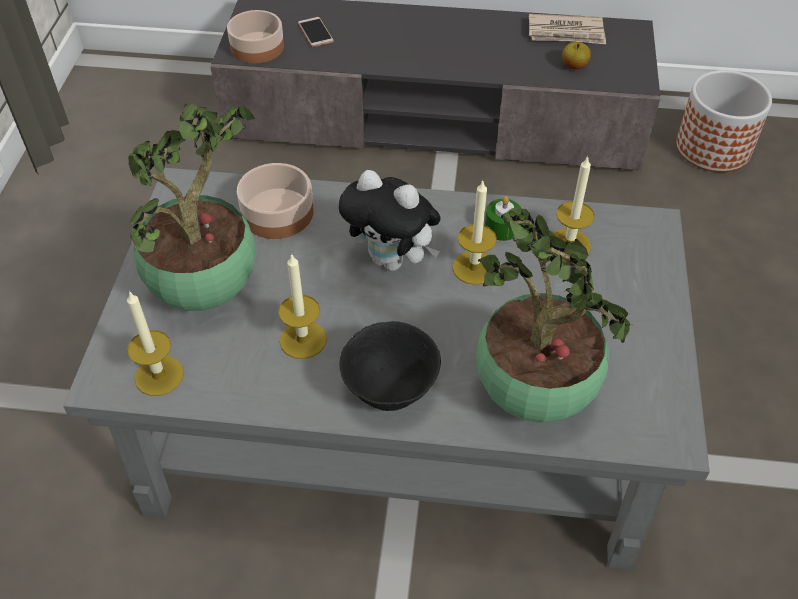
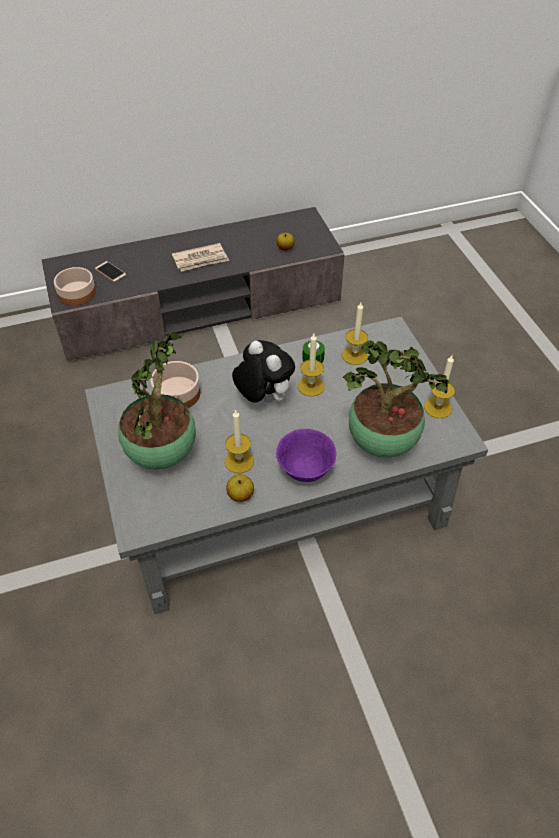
camera: 25 degrees left, 0 degrees up
candle [127,291,184,396] -> candle moved to [424,355,455,418]
plush toy [339,170,441,271] -> plush toy turned 135 degrees counterclockwise [232,340,295,403]
black bowl [339,321,441,411] -> purple bowl [276,429,336,482]
newspaper [529,14,606,44] -> newspaper moved to [172,243,229,272]
planter [676,70,772,172] -> none
none -> apple [226,475,254,502]

